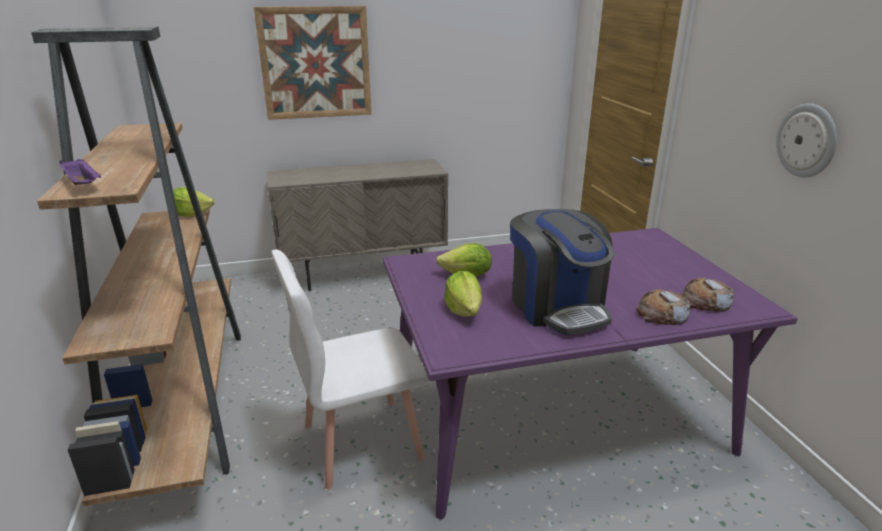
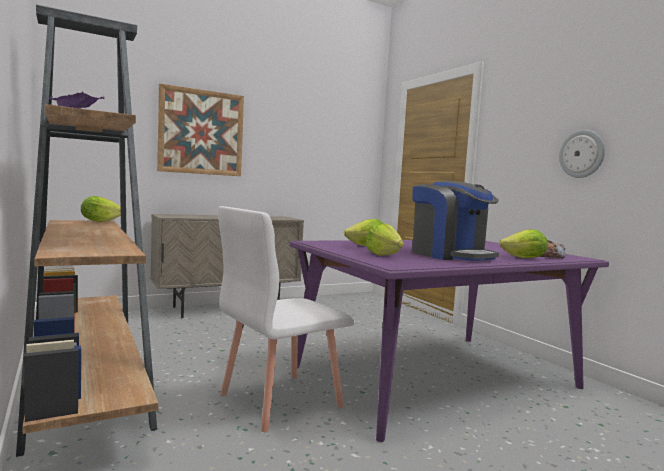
camera: 15 degrees left, 20 degrees down
bread [636,289,690,325] -> lettuce [499,229,548,258]

